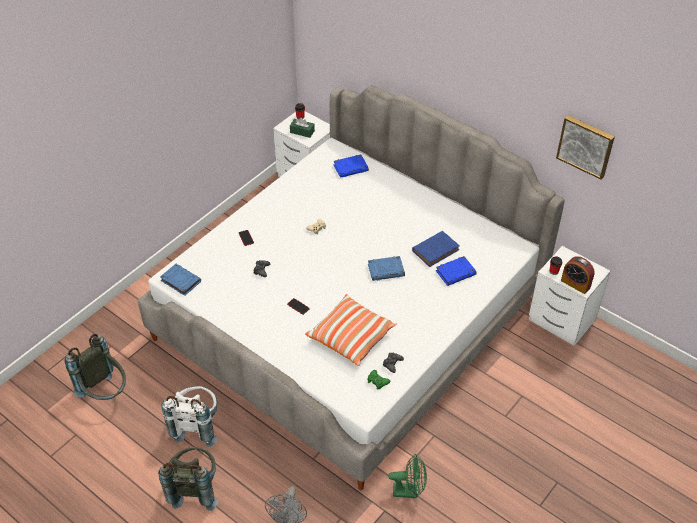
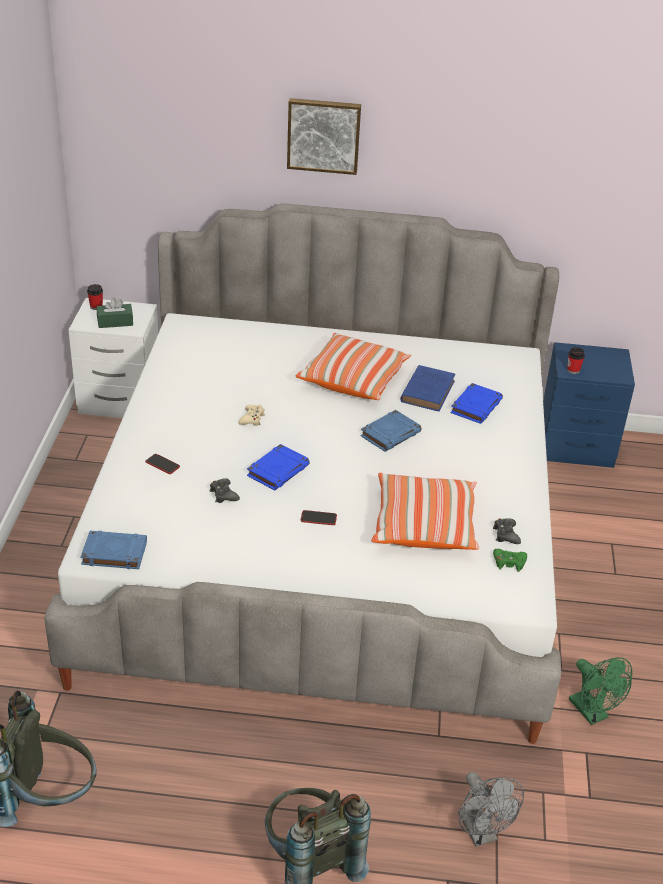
camera: 35 degrees left, 10 degrees down
white backpack [162,386,217,447] -> none
blue book [333,154,369,178] -> blue book moved to [247,444,310,490]
green fan [388,454,427,498] -> green fan turned 90 degrees clockwise [569,657,632,725]
white nightstand [529,246,610,346] -> blue nightstand [543,342,635,468]
picture [556,115,615,179] -> picture moved to [287,98,361,175]
alarm clock [561,256,595,294] -> none
none -> pillow [296,333,411,400]

